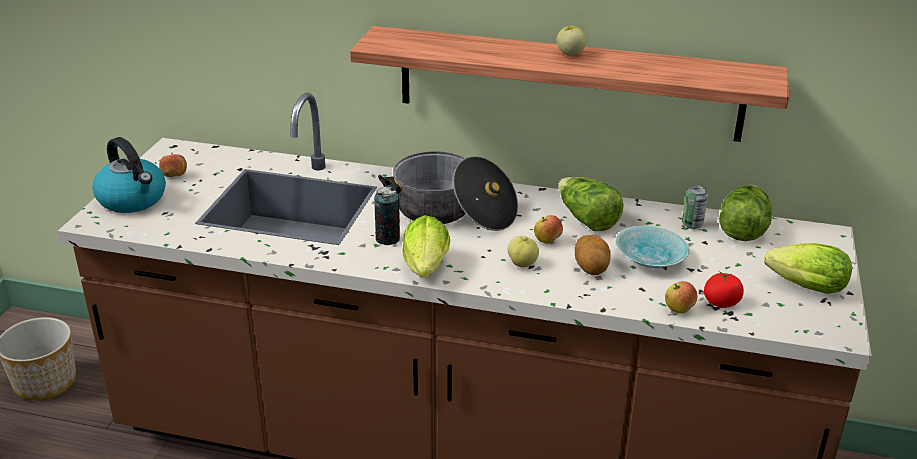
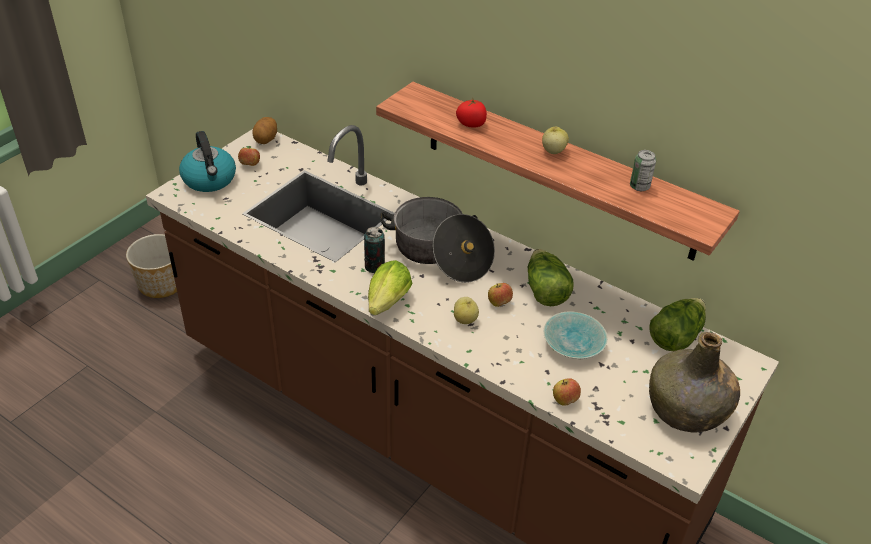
camera: 20 degrees right, 10 degrees up
potato [575,235,611,275] -> potato moved to [252,117,277,144]
can [682,185,708,229] -> can moved to [630,150,656,191]
tomato [704,271,744,308] -> tomato moved to [456,99,487,128]
lettuce [764,243,852,294] -> green bottle [649,332,740,432]

